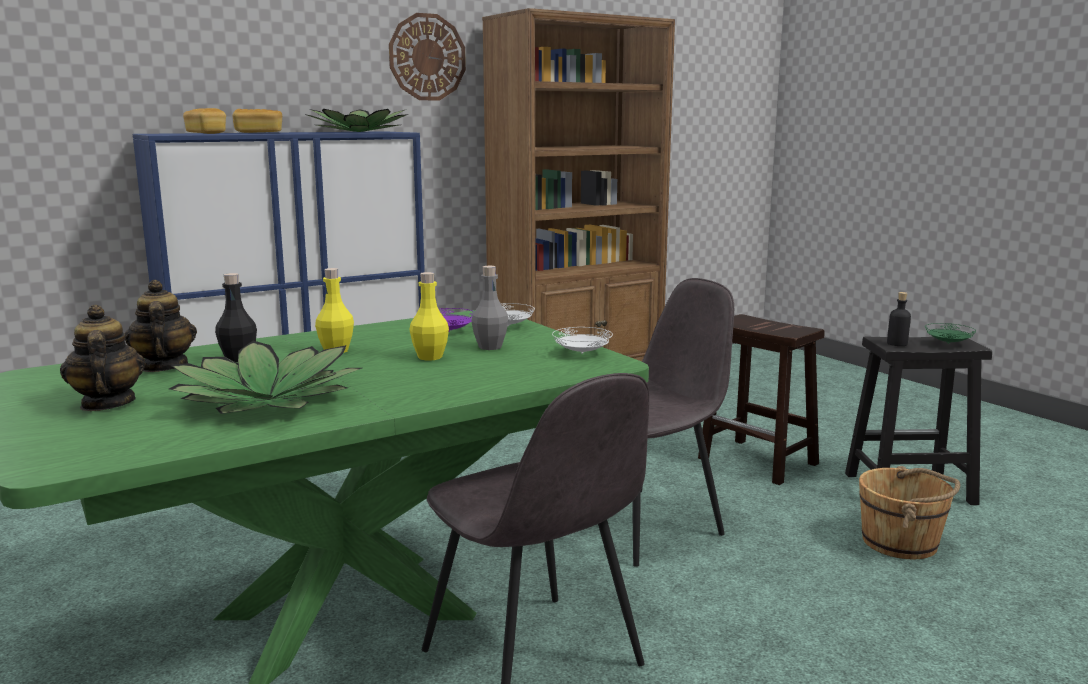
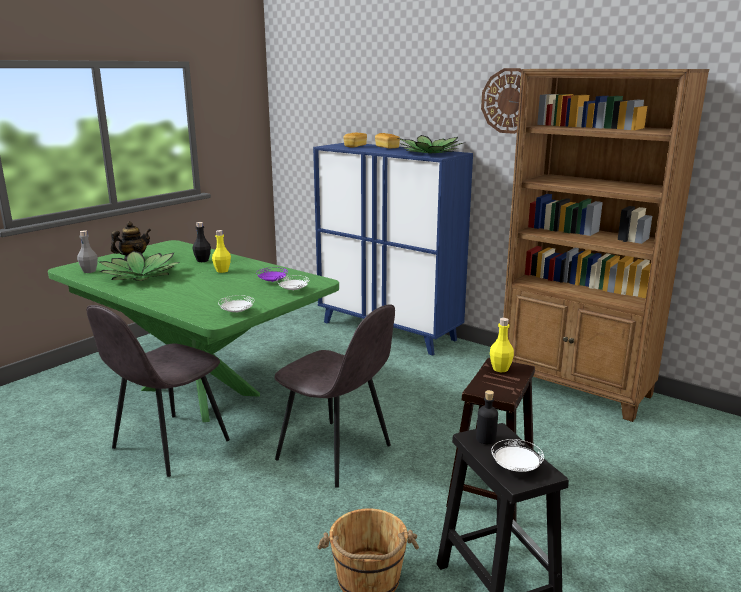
camera: 70 degrees right, 5 degrees up
teapot [125,280,197,372] -> none
yellow bottle [410,272,449,360] -> yellow bottle moved to [490,318,514,372]
grey bottle [471,266,508,350] -> grey bottle moved to [77,230,98,273]
green plate [925,323,976,344] -> white plate [491,439,544,472]

